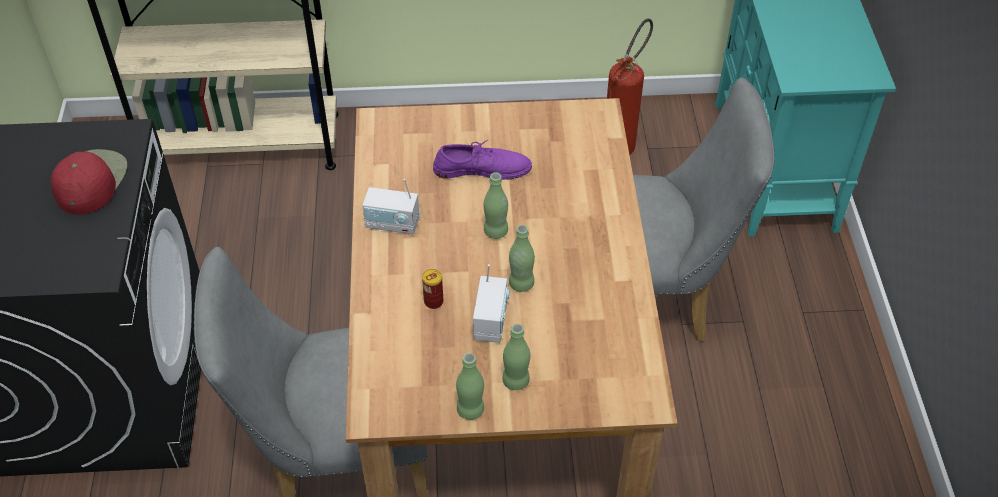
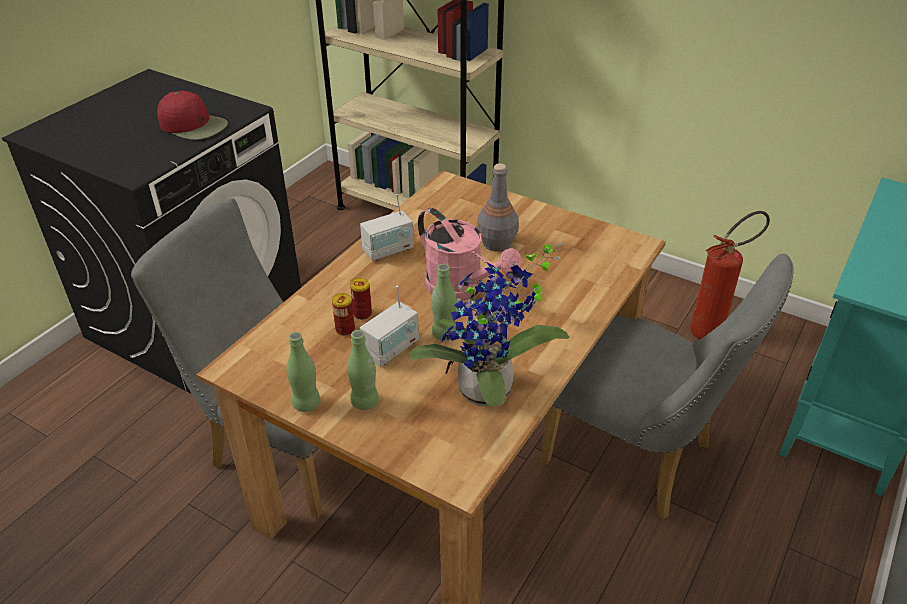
camera: 35 degrees right, 10 degrees down
red cap [51,149,127,215] -> red cap turned 75 degrees clockwise [157,91,228,140]
radio [362,179,420,235] -> radio turned 75 degrees counterclockwise [360,194,414,261]
purple shoe [433,140,532,180] -> grey bottle [477,163,519,252]
green bottle [483,172,508,239] -> pink watering can [418,208,522,302]
none -> can [332,293,355,336]
none -> potted plant [409,242,570,407]

